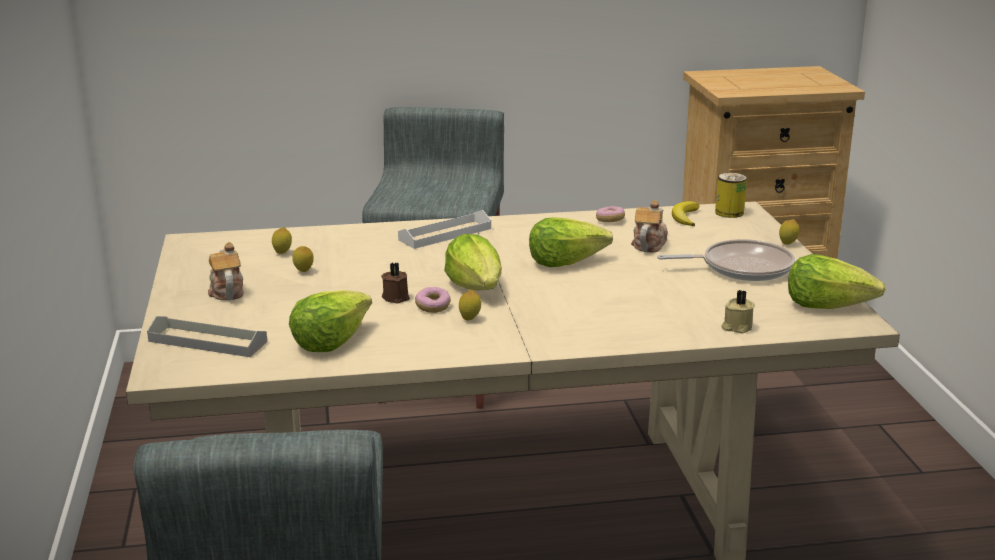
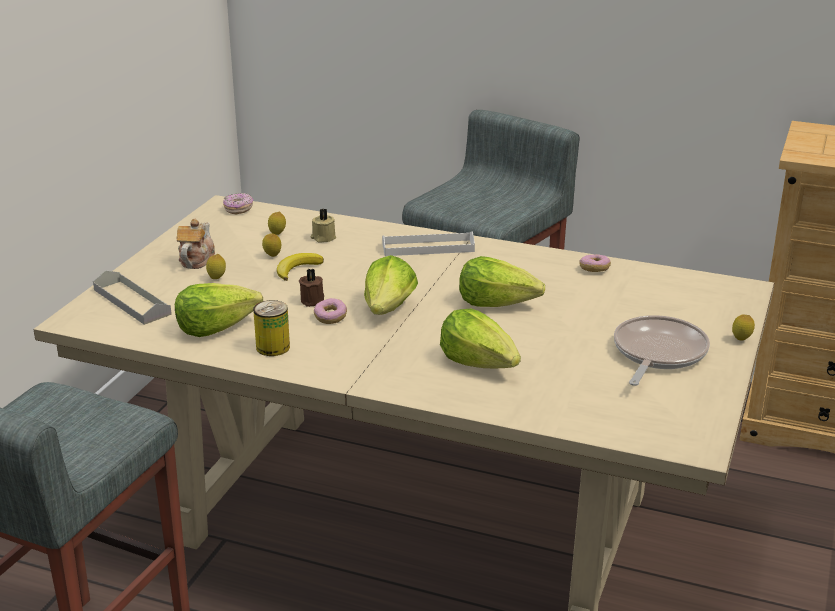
camera: 30 degrees right, 5 degrees up
lemon [459,290,481,320] -> lemon moved to [206,254,226,279]
teapot [631,200,668,252] -> none
frying pan [657,239,795,281] -> frying pan turned 90 degrees counterclockwise [614,315,710,386]
banana [672,201,699,226] -> banana moved to [277,253,324,281]
can [715,173,747,218] -> can moved to [253,300,290,356]
beige candle [721,290,755,333] -> beige candle moved to [310,209,336,243]
lettuce [788,254,886,309] -> lettuce moved to [440,309,521,368]
none -> donut [223,193,253,214]

